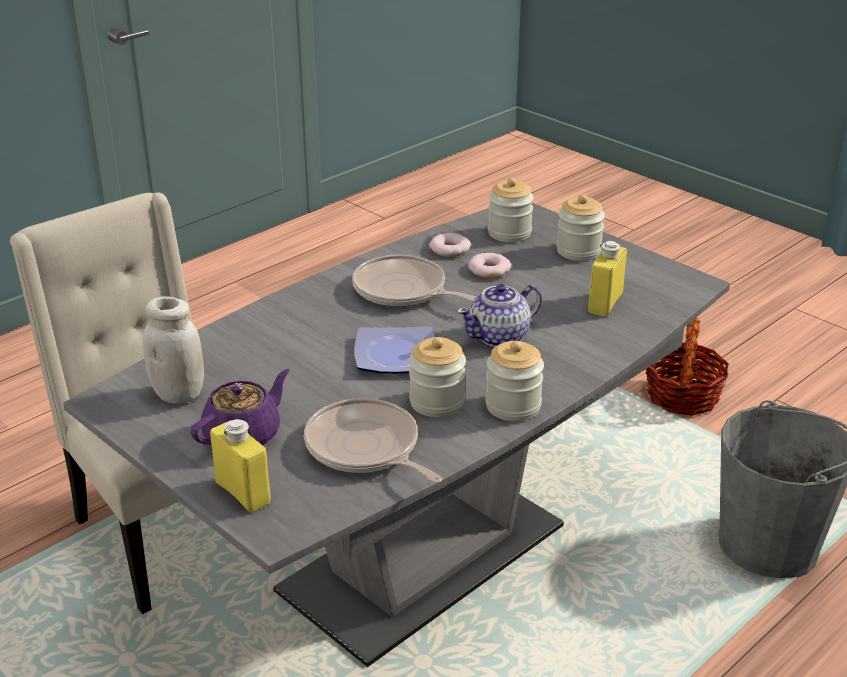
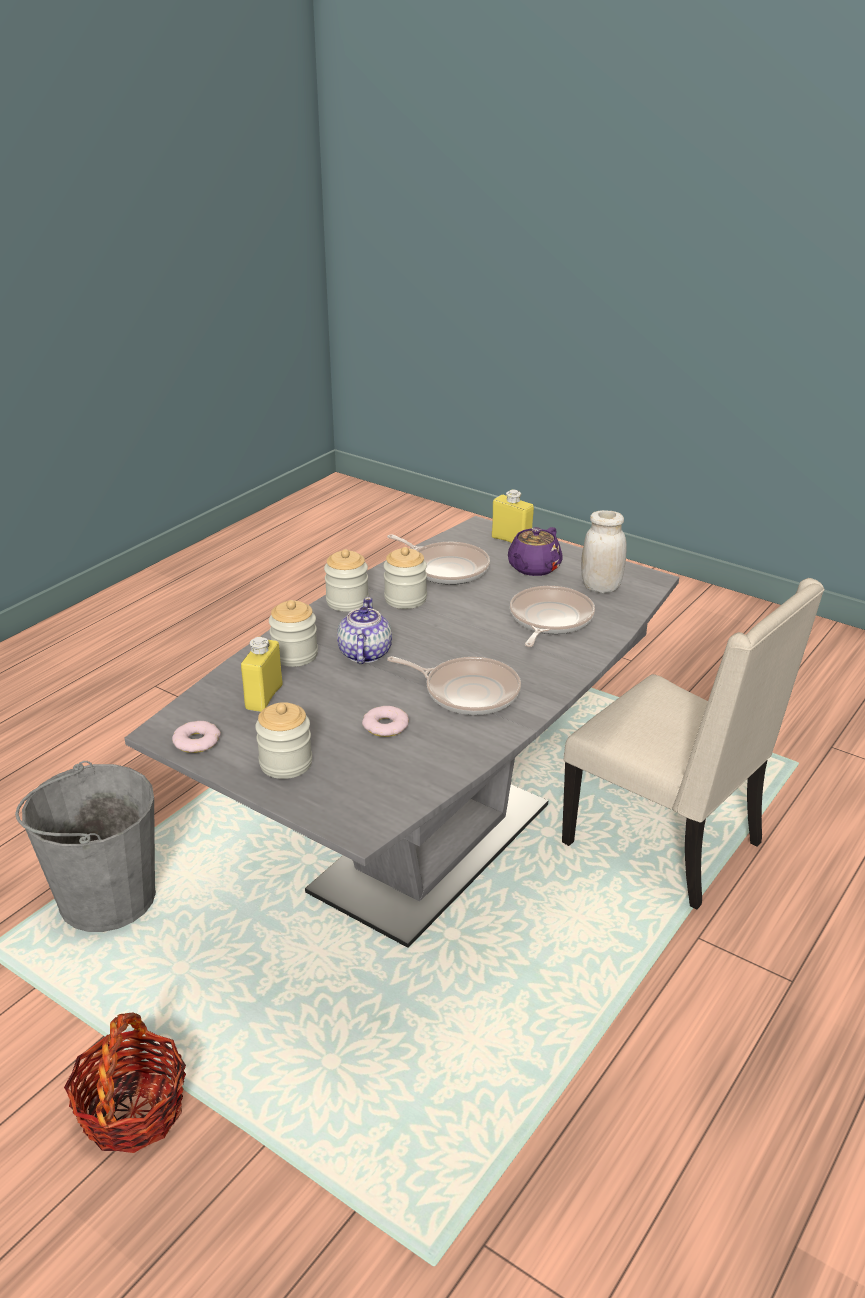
camera: 170 degrees right, 0 degrees up
plate [354,326,435,374] -> none
donut [429,233,471,257] -> donut moved to [172,721,221,753]
teapot [457,284,542,347] -> teapot turned 45 degrees counterclockwise [337,597,392,664]
jar [488,178,534,242] -> jar moved to [269,600,318,667]
none -> frying pan [510,586,595,647]

